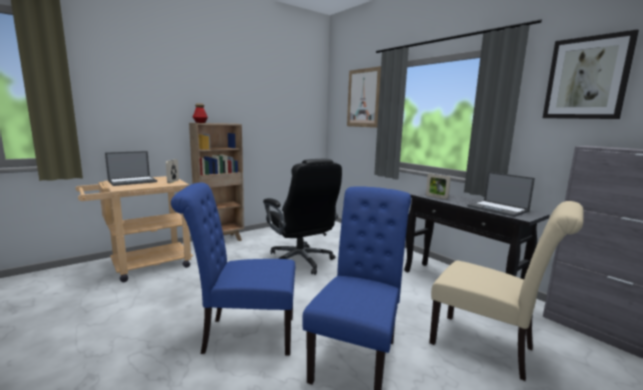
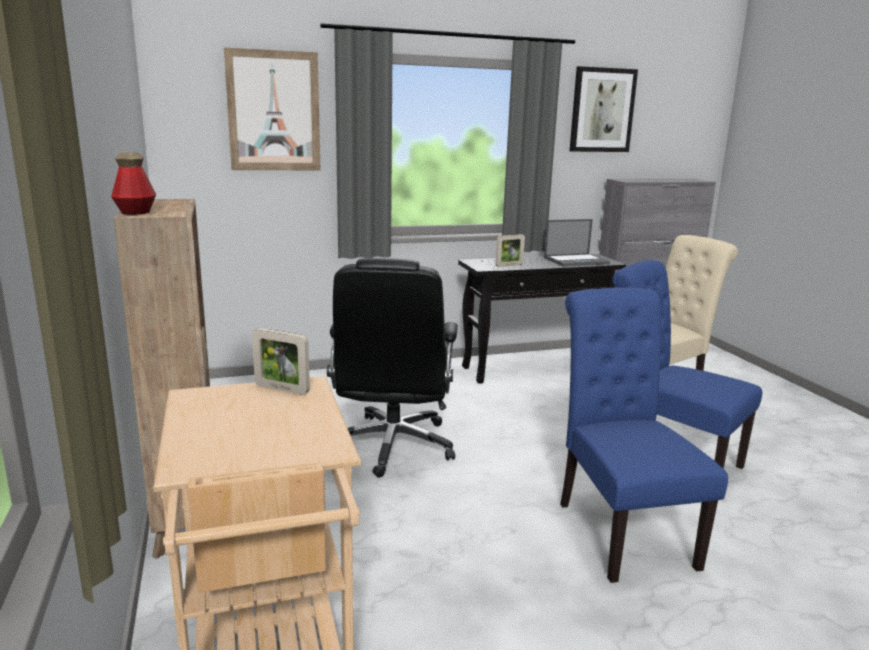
camera: 70 degrees left, 5 degrees up
laptop [105,151,157,186] -> none
blue chair [171,183,295,355] -> blue chair turned 150 degrees clockwise [560,288,728,583]
black office chair [263,159,342,275] -> black office chair turned 105 degrees clockwise [327,258,458,478]

